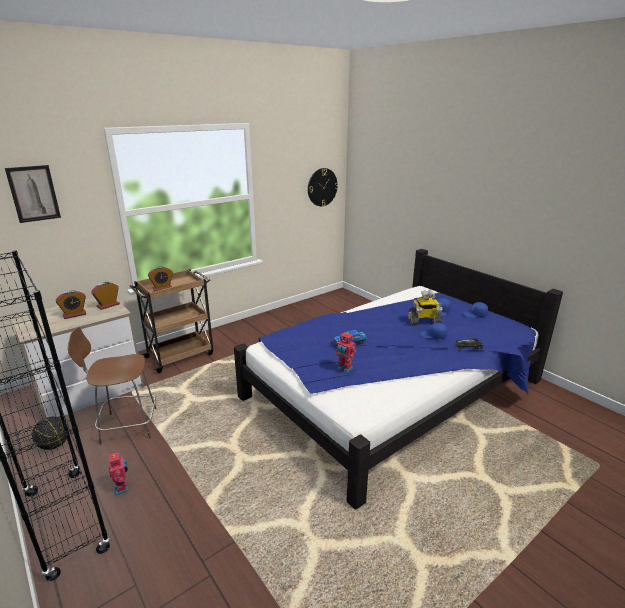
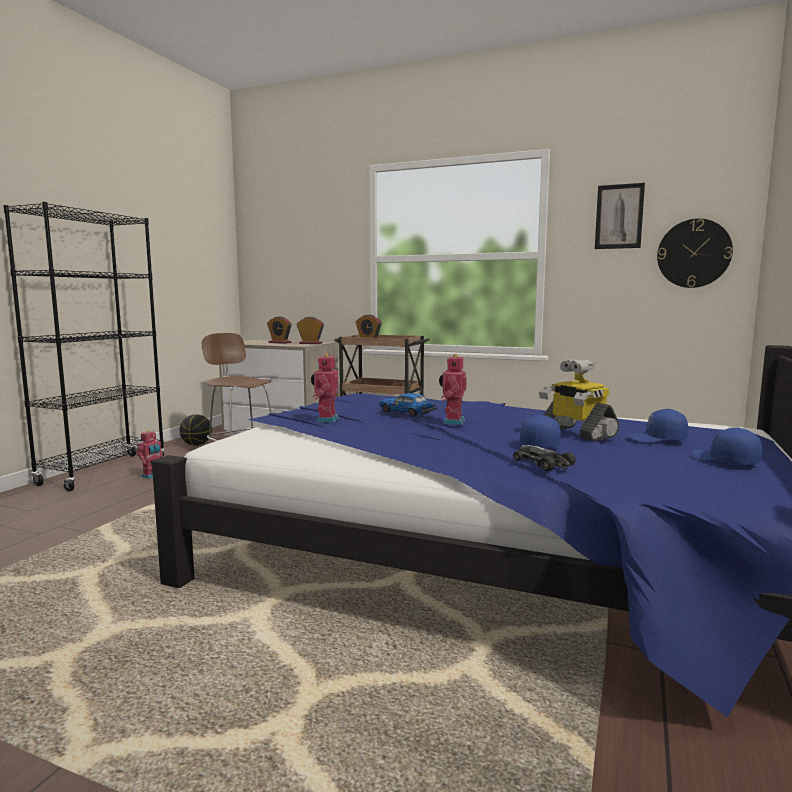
camera: 60 degrees right, 15 degrees down
picture [5,165,61,223] -> picture moved to [595,183,645,249]
none -> toy robot [439,354,467,425]

